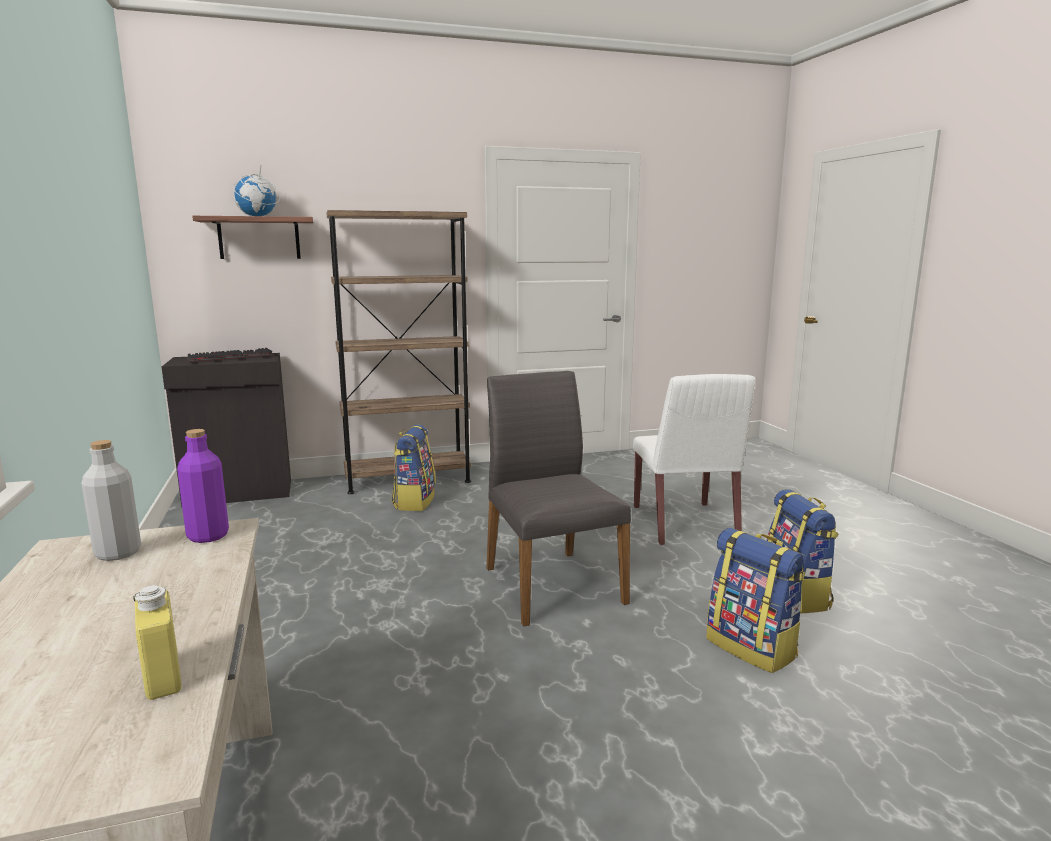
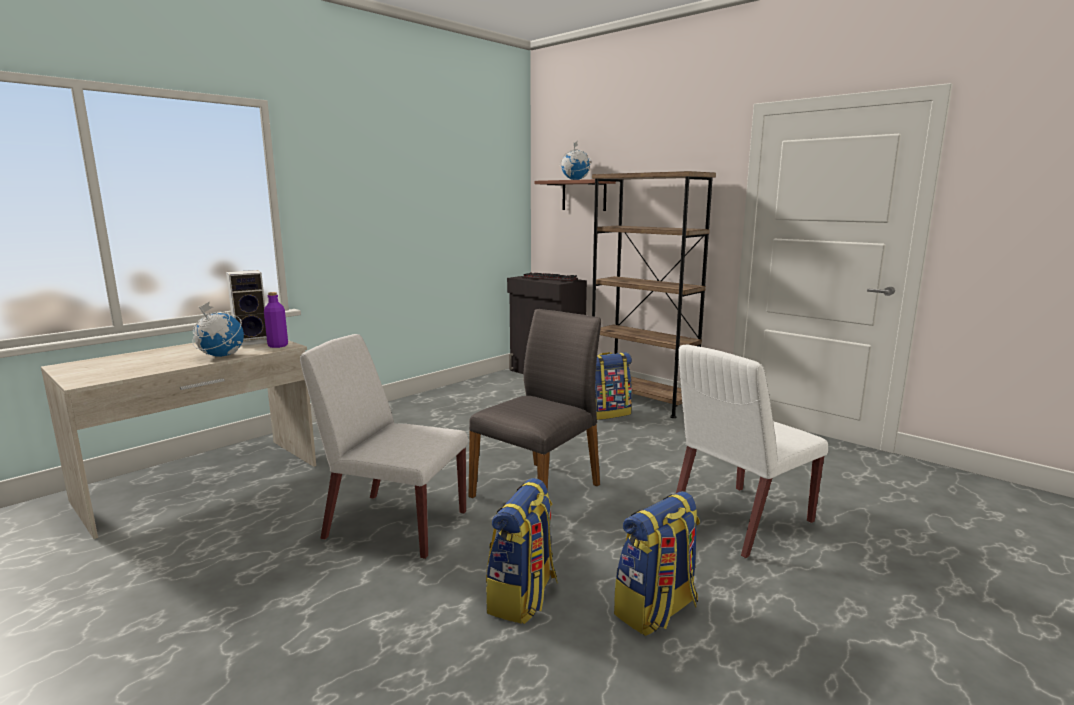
camera: 60 degrees right, 0 degrees up
grey bottle [81,440,141,561] -> speaker [226,270,267,346]
yellow bottle [133,585,182,700] -> none
none -> globe [192,301,244,357]
none -> white chair [300,334,468,559]

